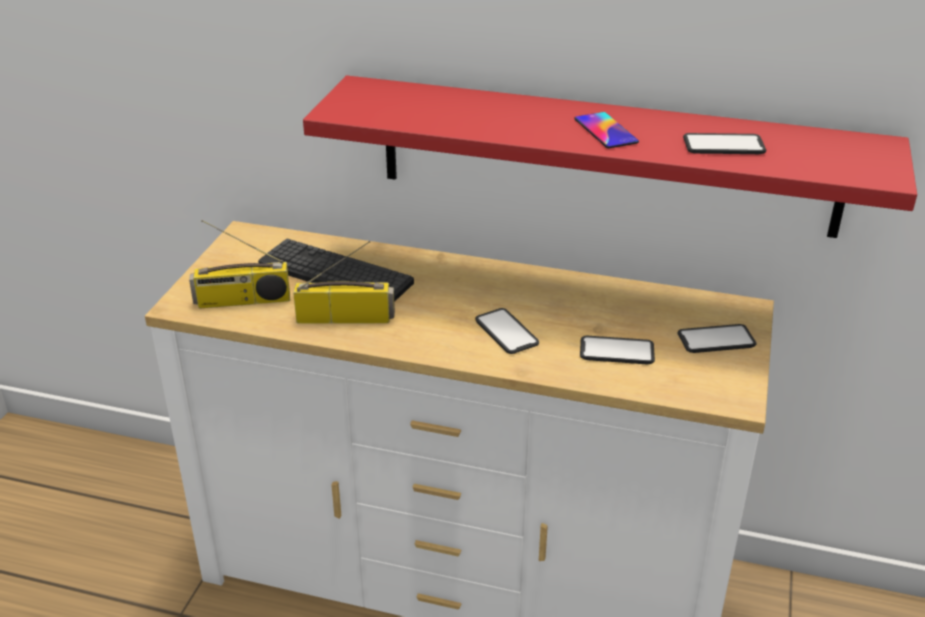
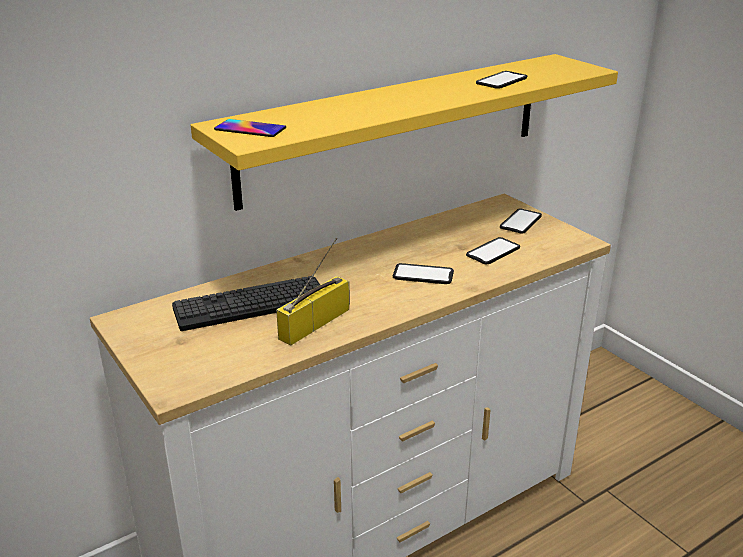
camera: 50 degrees left, 5 degrees down
radio [189,220,290,309] -> none
red shelf [303,76,917,238] -> yellow shelf [191,54,618,211]
phone [574,112,639,148] -> phone moved to [214,119,286,137]

